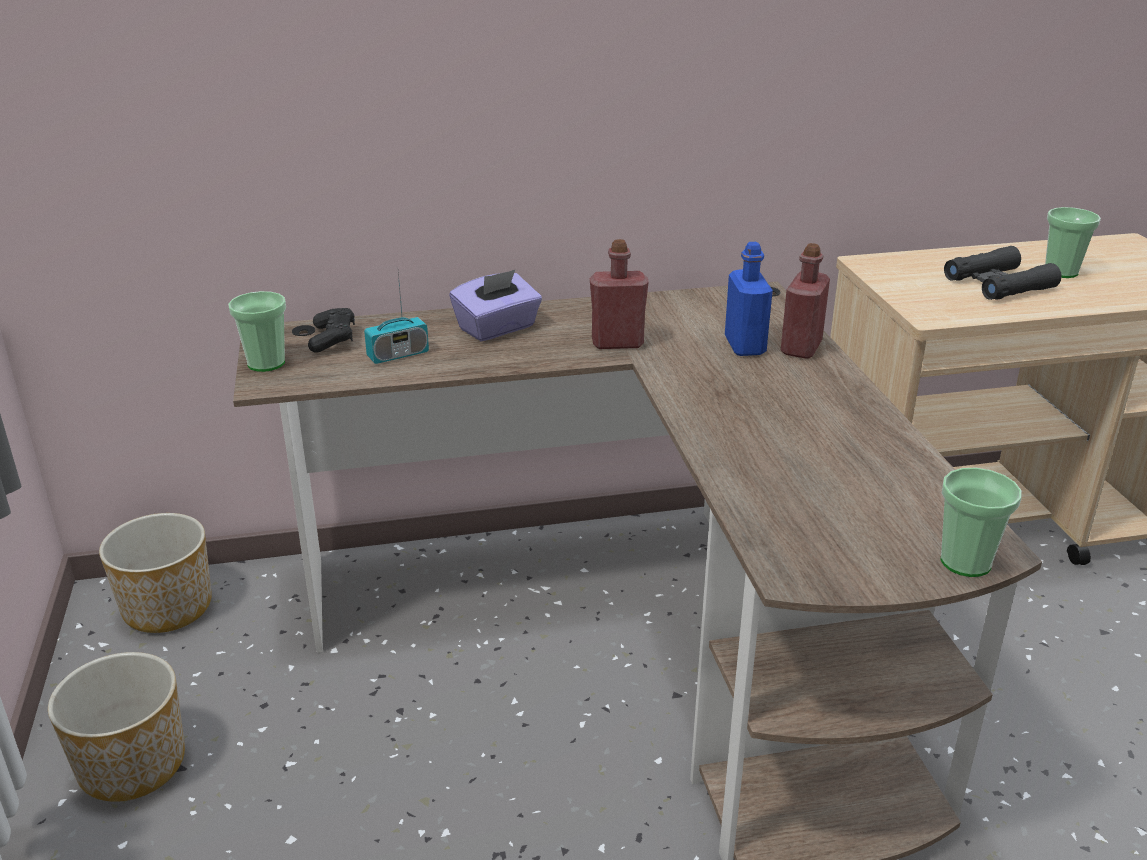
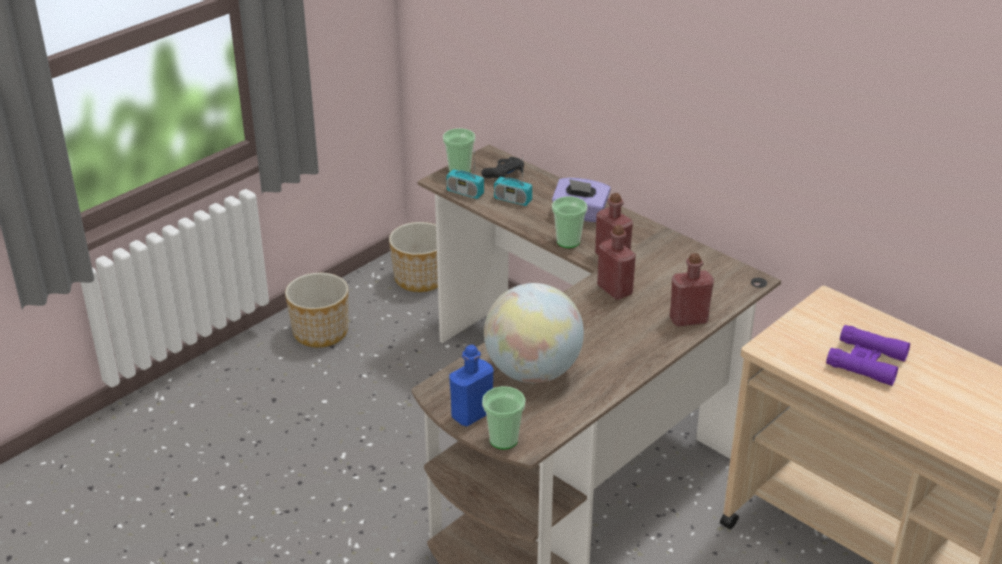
camera: 55 degrees right, 5 degrees up
blue bottle [725,242,773,356] -> blue bottle moved to [449,345,494,426]
black binoculars [944,246,1062,300] -> purple binoculars [826,325,910,386]
cup [1045,207,1101,278] -> cup moved to [552,196,587,248]
none -> radio [447,144,484,199]
none -> globe [484,283,584,383]
none -> red bottle [597,225,636,300]

